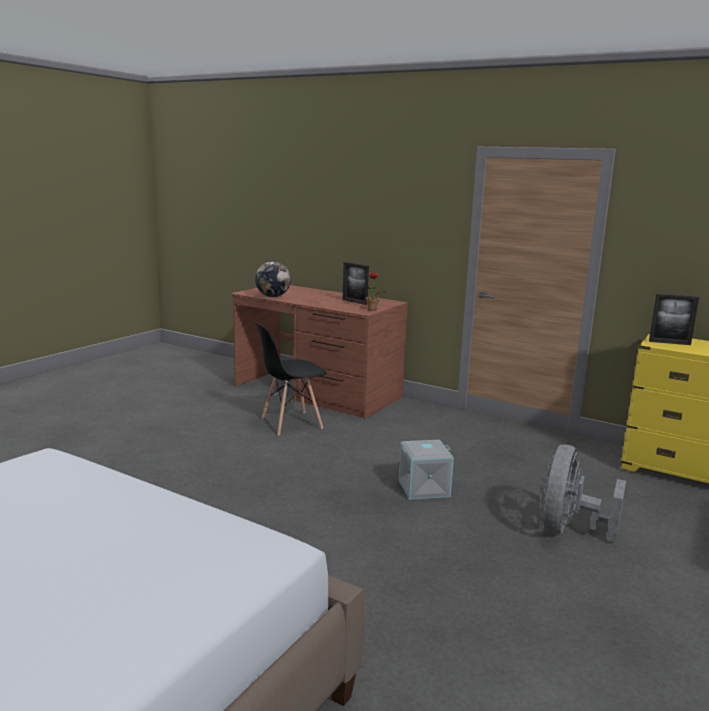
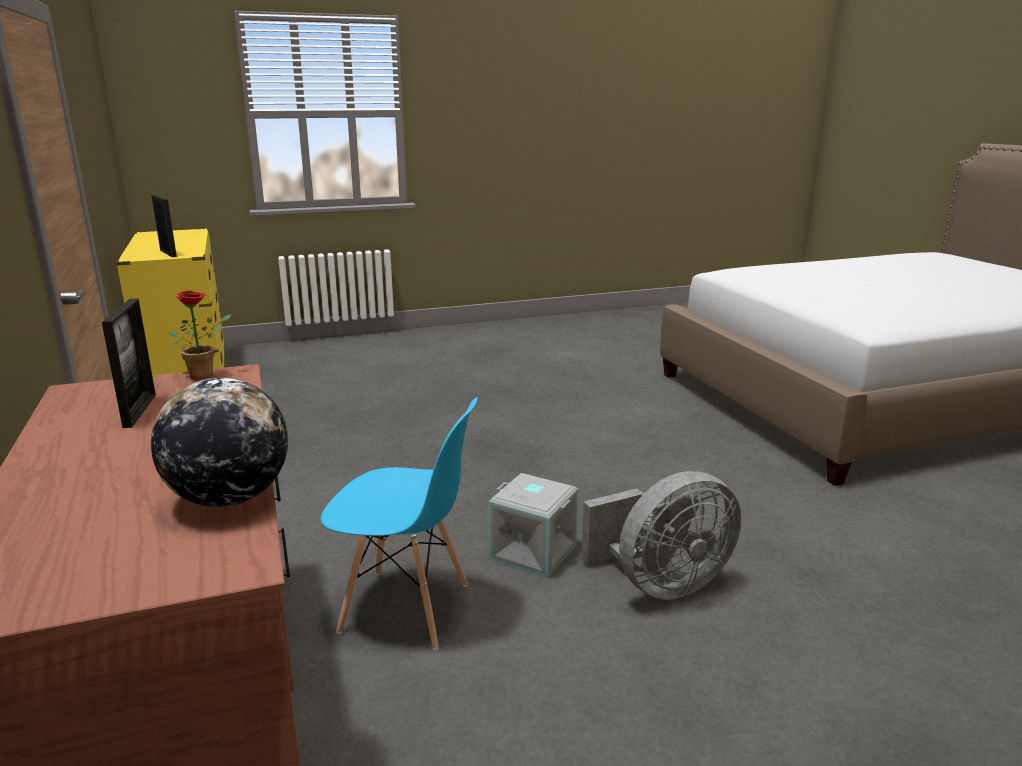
camera: 140 degrees left, 5 degrees up
black chair [255,321,327,436] -> blue chair [320,397,478,650]
grey storage box [399,440,454,500] -> grey storage box moved to [488,473,578,578]
grey fan [540,445,626,542] -> grey fan moved to [581,471,741,600]

